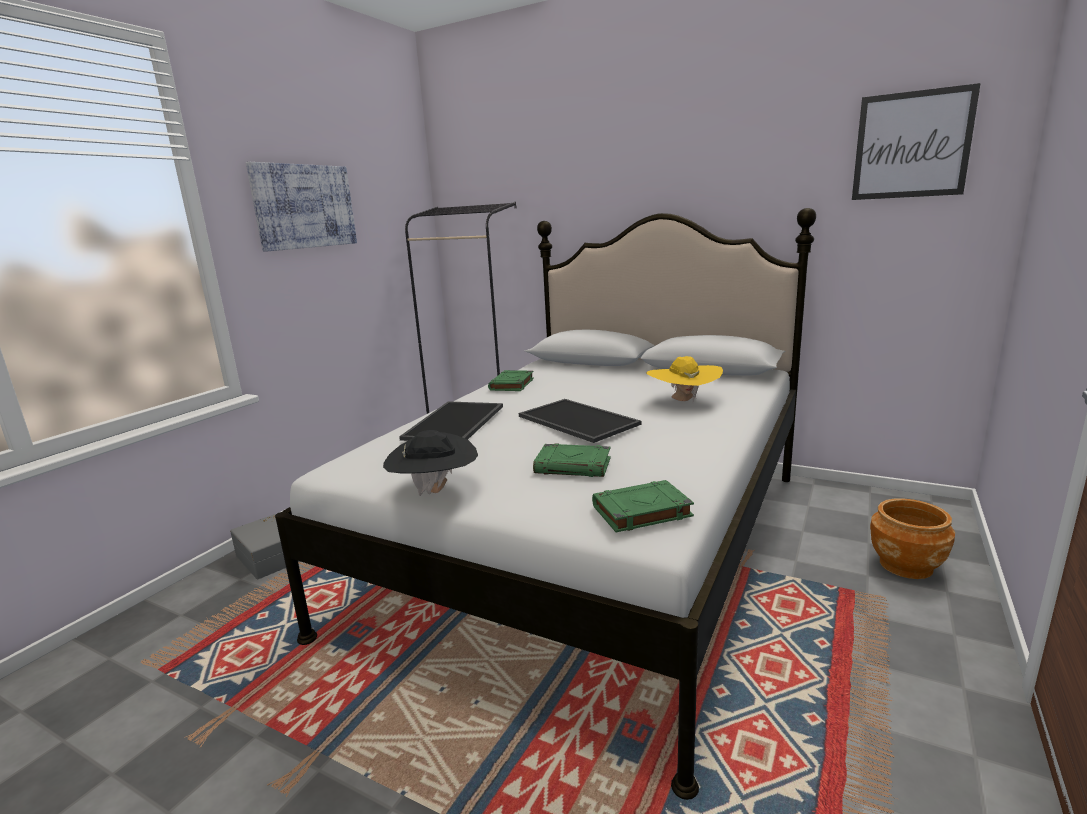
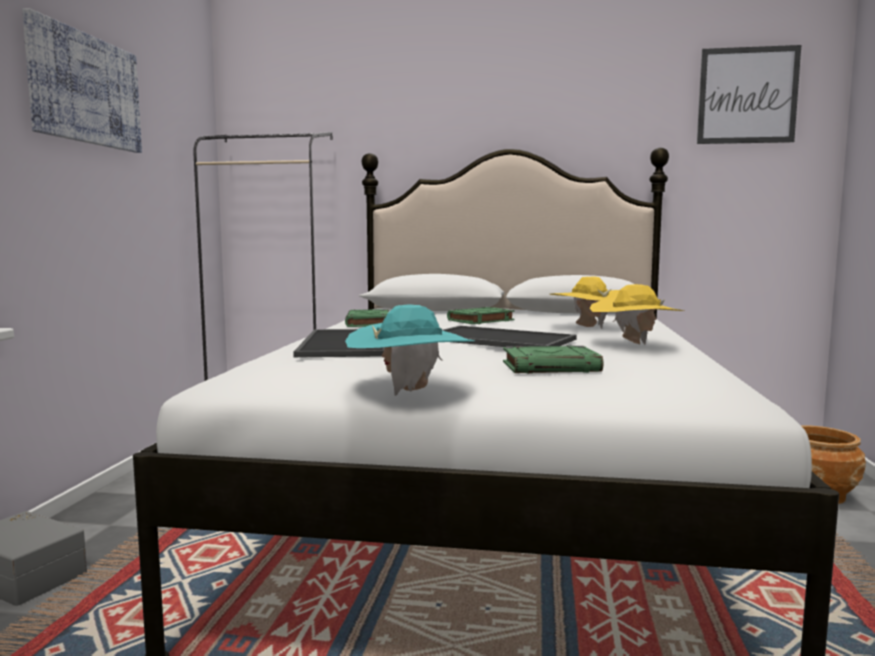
camera: 20 degrees left, 10 degrees down
black hat [383,430,478,496] -> turquoise hat [345,304,475,396]
green book [592,480,694,532] -> green book moved to [447,307,515,324]
none -> yellow hat [590,284,684,345]

